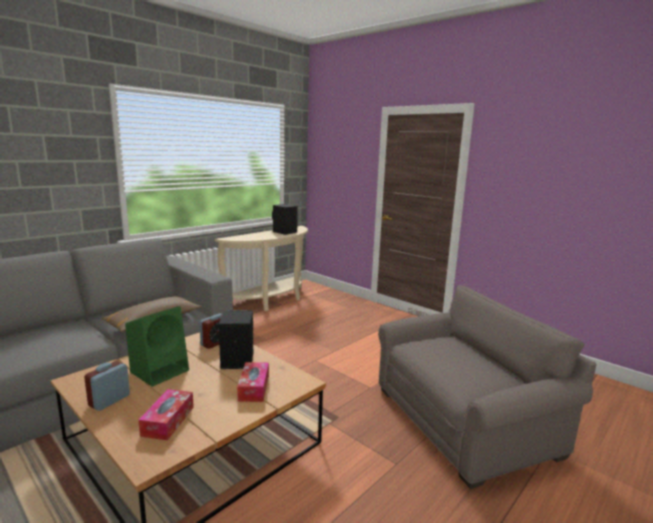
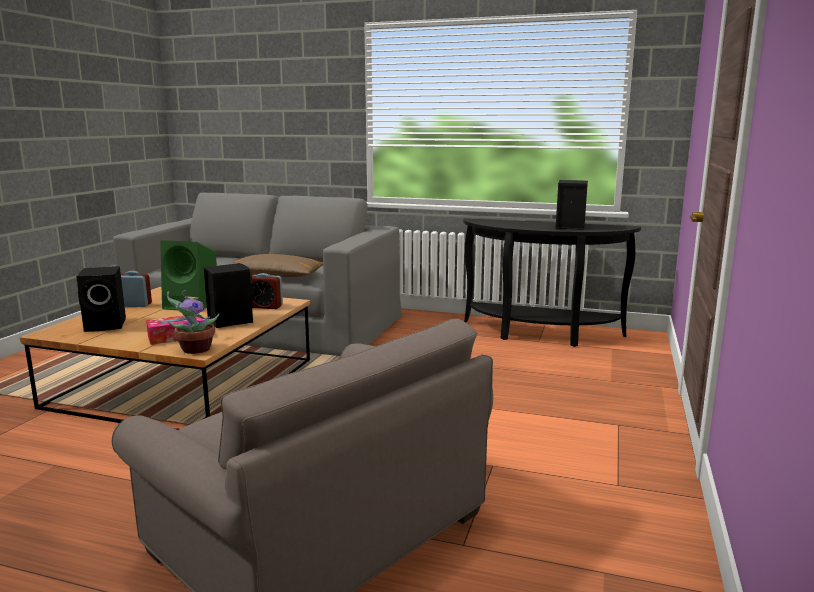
camera: 65 degrees right, 0 degrees up
tissue box [138,389,194,440] -> black speaker [76,266,126,332]
beige console table [215,226,308,311] -> black console table [463,218,641,347]
none -> potted plant [167,290,219,354]

